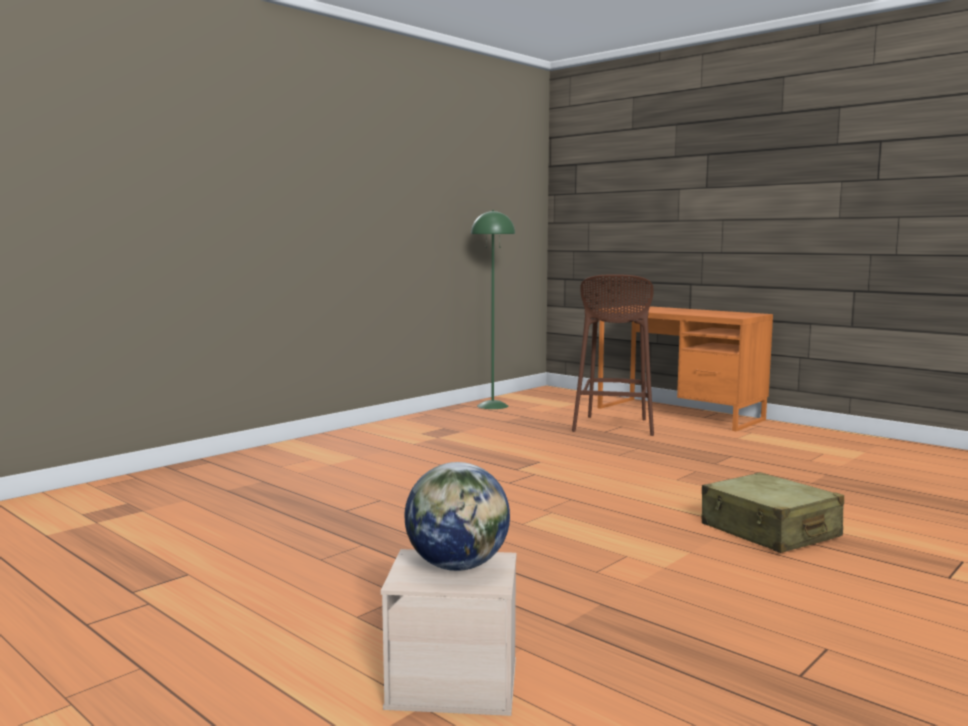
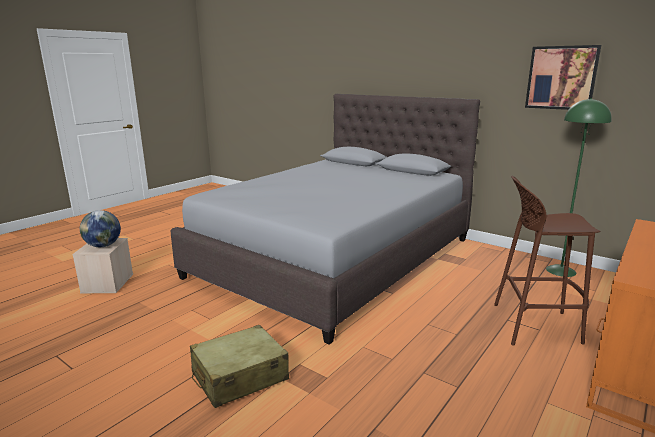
camera: 85 degrees right, 10 degrees up
none -> grey bed [170,94,480,345]
none -> picture [525,45,601,110]

